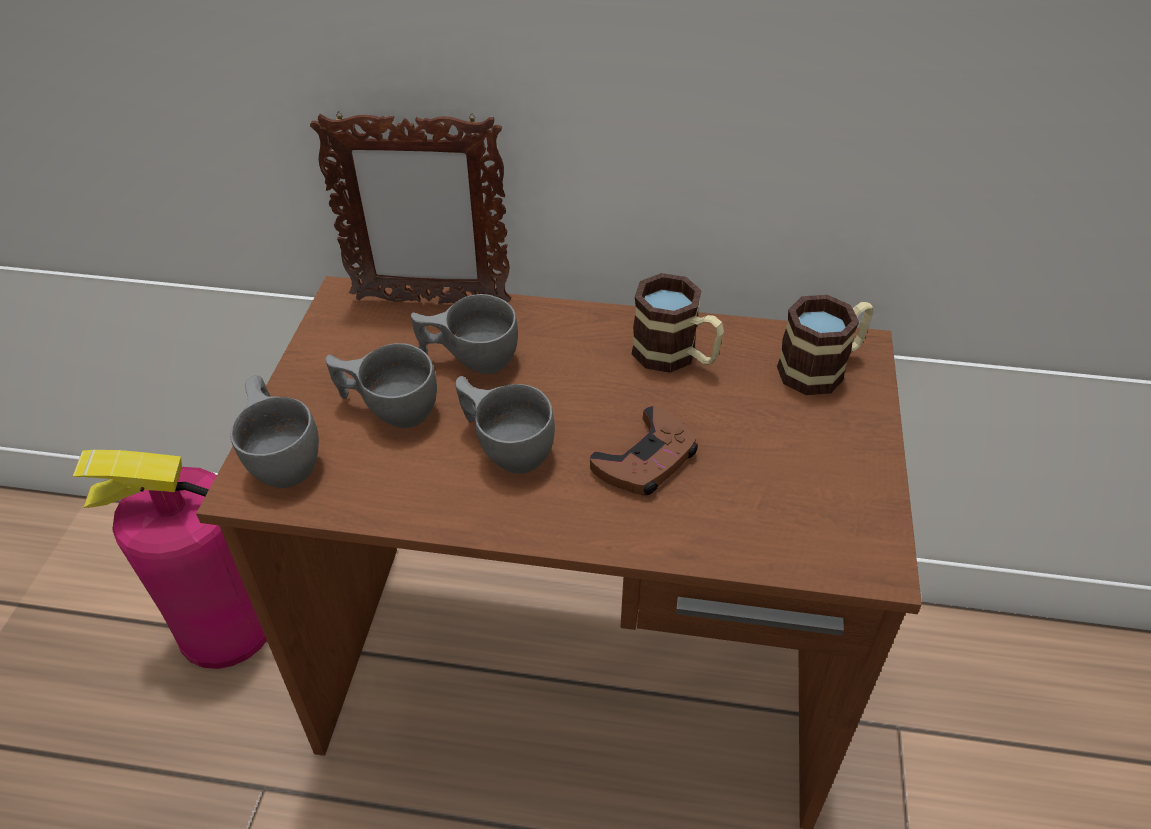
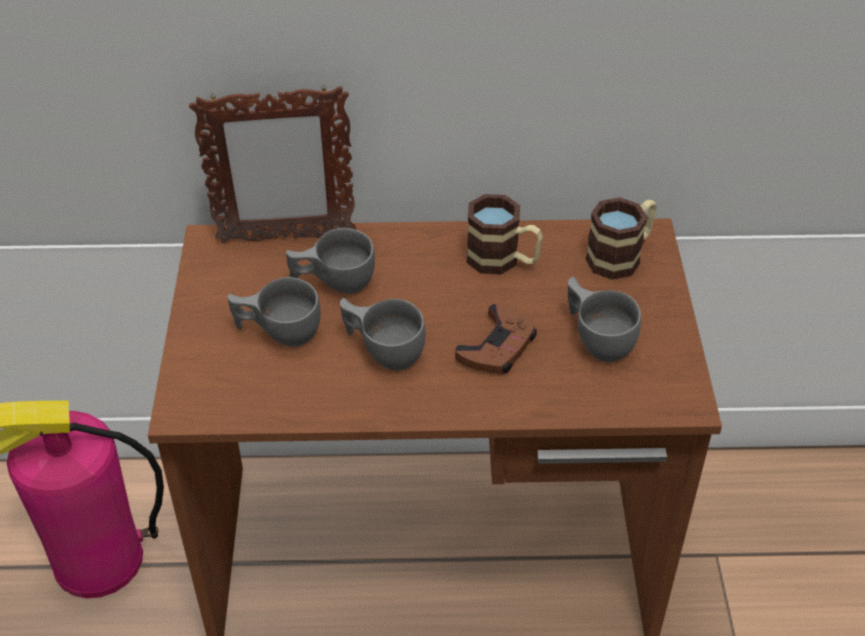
camera: 10 degrees left, 0 degrees up
grey cup [230,375,319,488] -> grey cup moved to [568,277,641,362]

